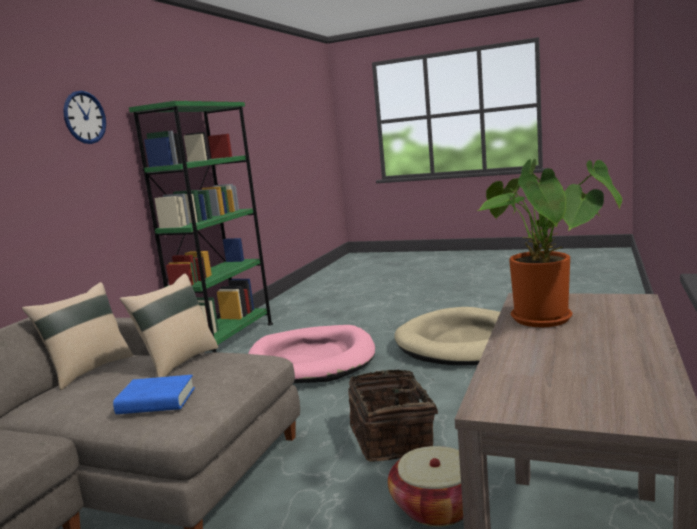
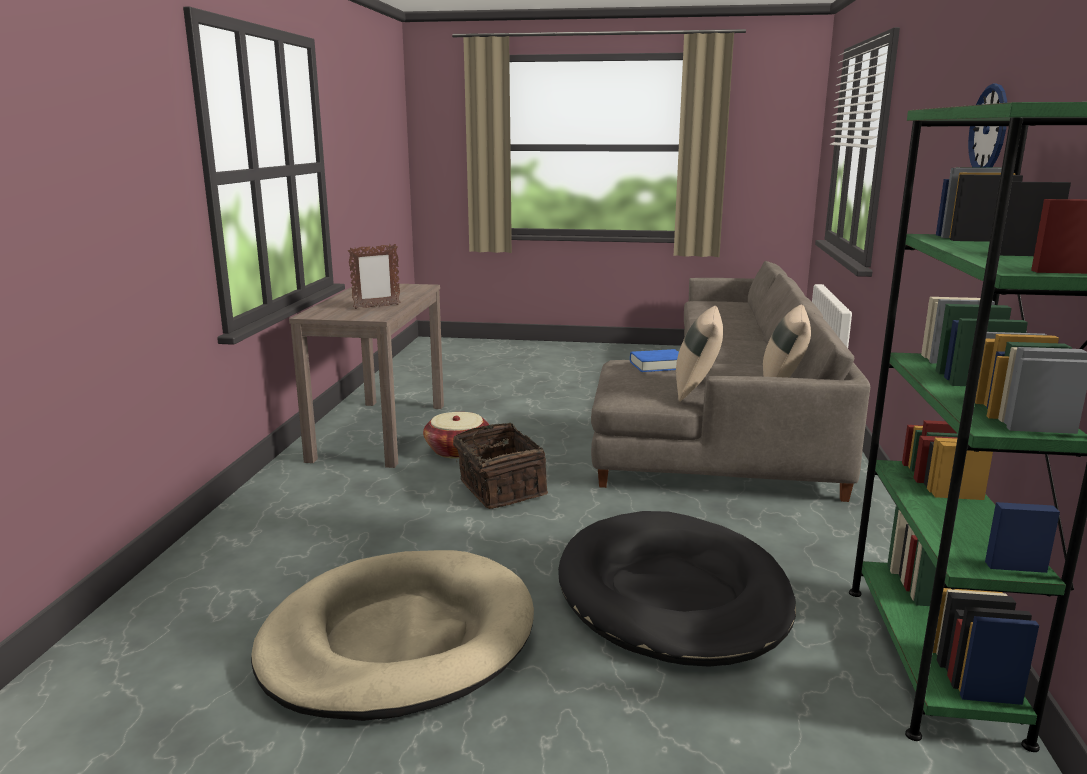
camera: 165 degrees right, 5 degrees up
pink dog bed [248,325,375,383] -> black dog bed [558,511,796,667]
potted plant [477,159,622,327] -> picture frame [348,244,400,309]

